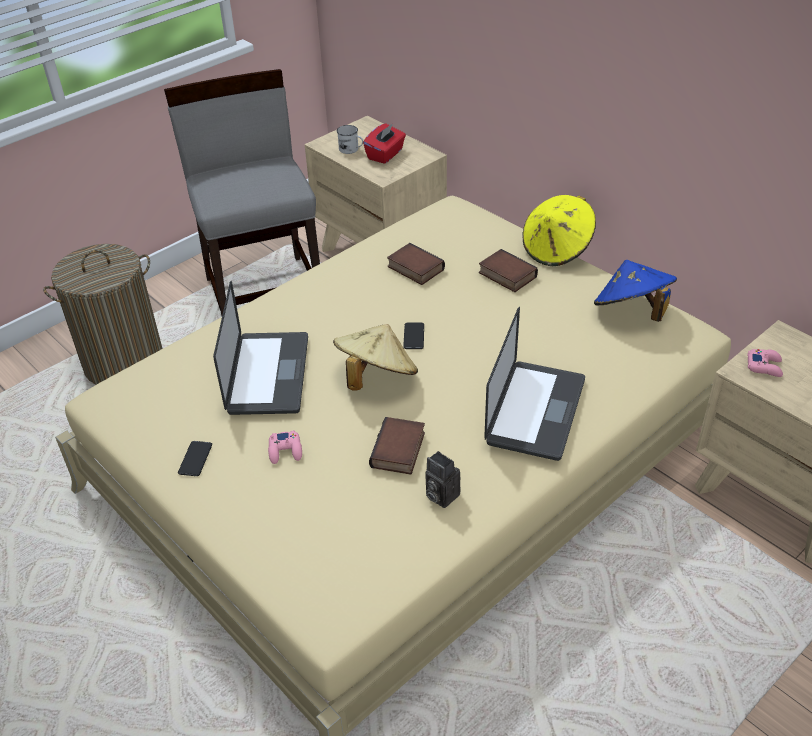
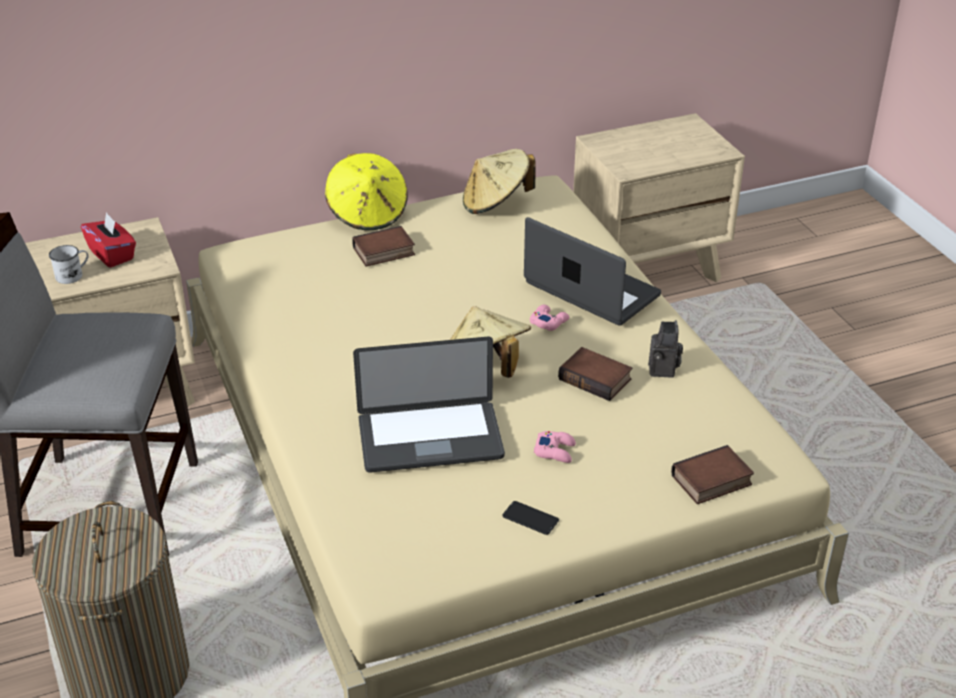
camera: 70 degrees left, 5 degrees down
laptop [213,281,308,415] -> laptop turned 150 degrees clockwise [353,337,505,473]
book [387,243,445,285] -> book moved to [671,445,754,504]
phone [403,323,424,349] -> none
camera [425,451,461,508] -> camera turned 60 degrees counterclockwise [648,320,683,378]
blue hat [594,260,677,322] -> beige hat [463,149,535,214]
pink game controller [747,349,783,377] -> pink game controller moved to [530,305,569,331]

